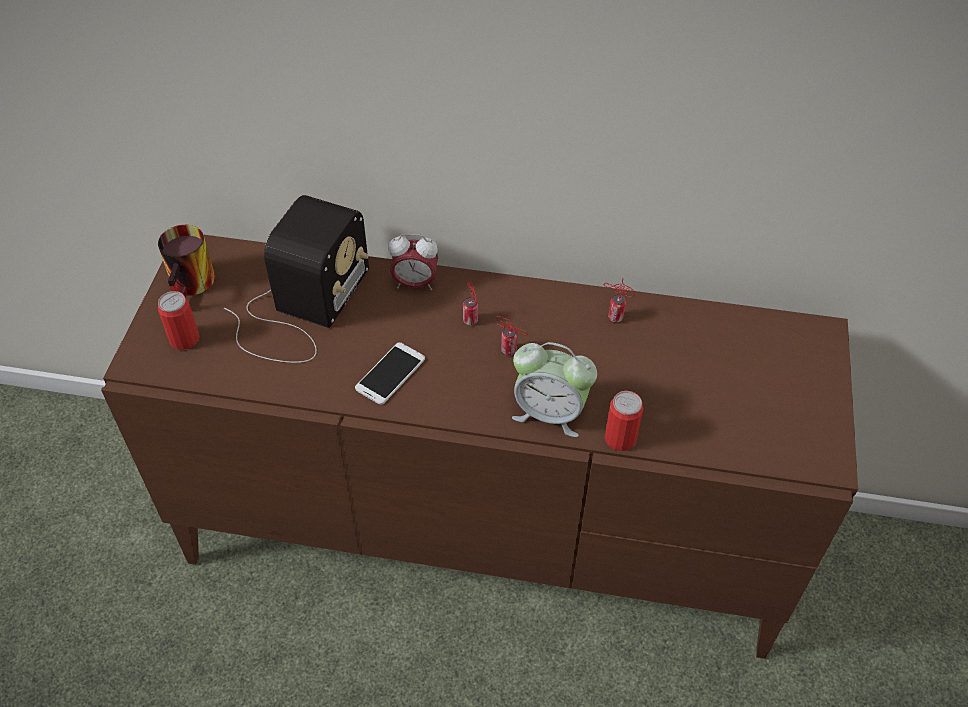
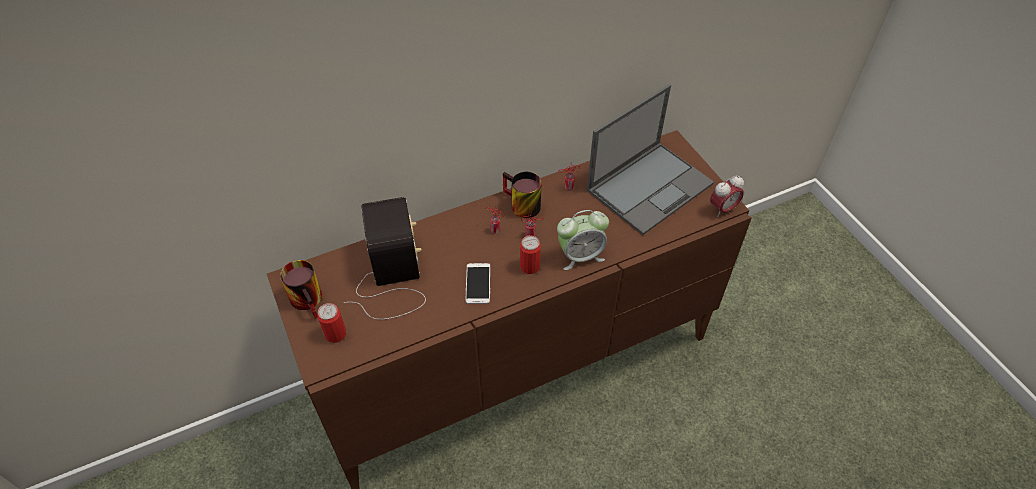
camera: 35 degrees left, 0 degrees up
alarm clock [389,234,438,290] -> alarm clock moved to [710,175,744,217]
can [605,391,643,451] -> can moved to [520,236,541,274]
none -> mug [503,172,541,218]
none -> laptop [587,84,714,235]

